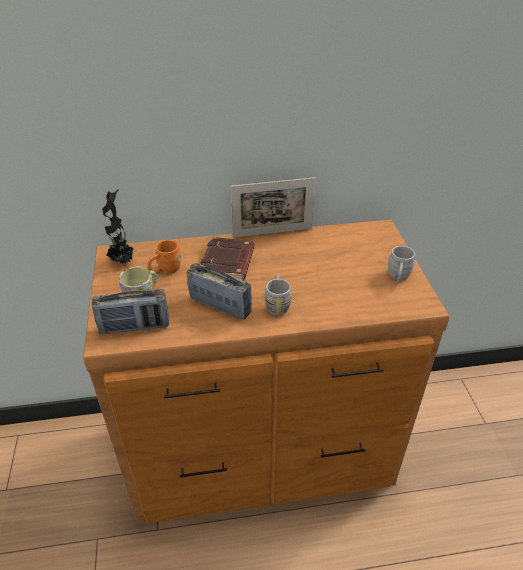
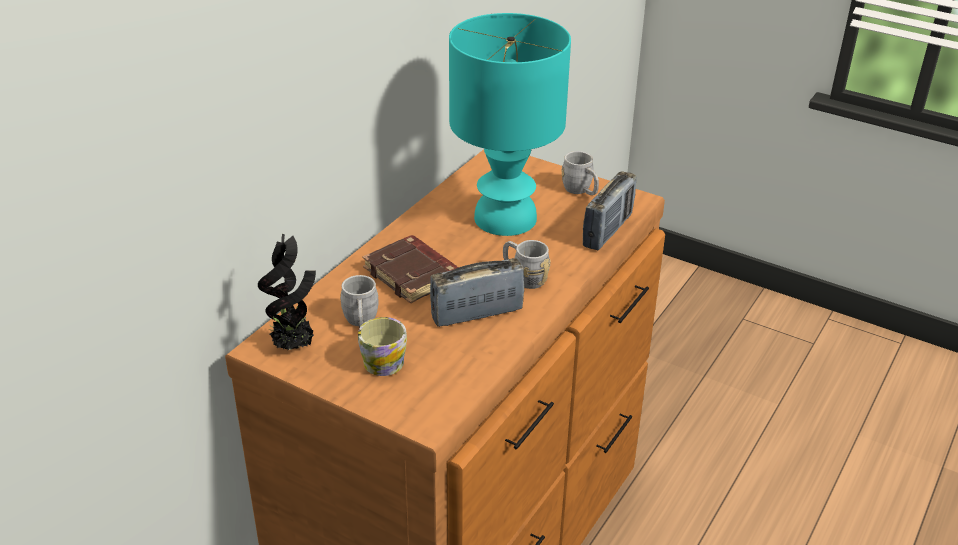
camera: 50 degrees left, 5 degrees down
radio [92,289,169,334] -> radio moved to [583,171,637,250]
orange mug [147,240,181,274] -> grey mug [340,275,379,328]
picture frame [230,177,316,238] -> none
none -> turquoise table lamp [449,13,571,236]

